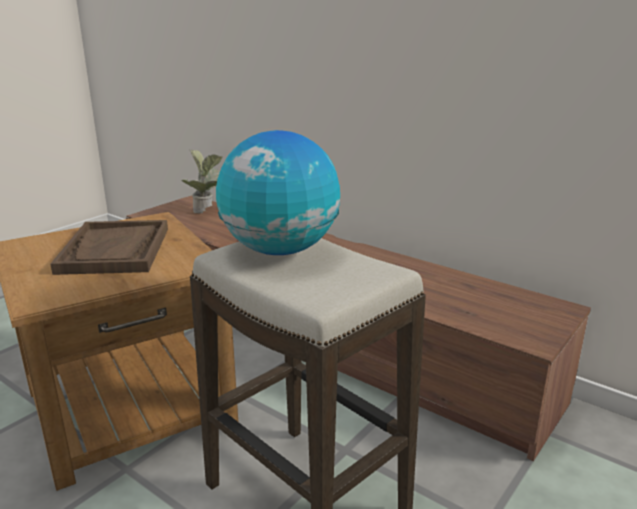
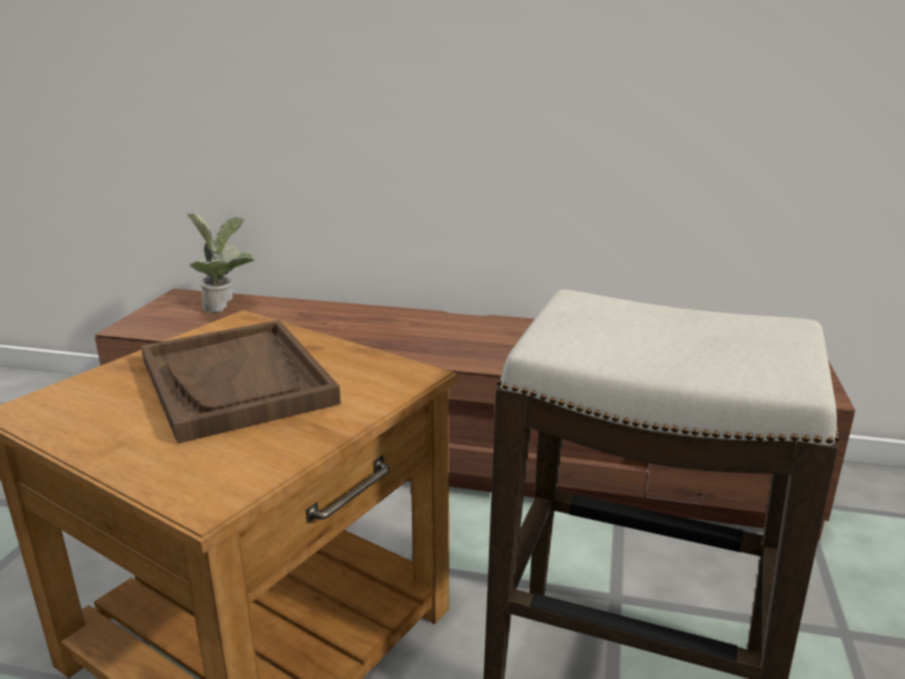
camera: 25 degrees left, 0 degrees up
globe [216,130,340,255] -> none

